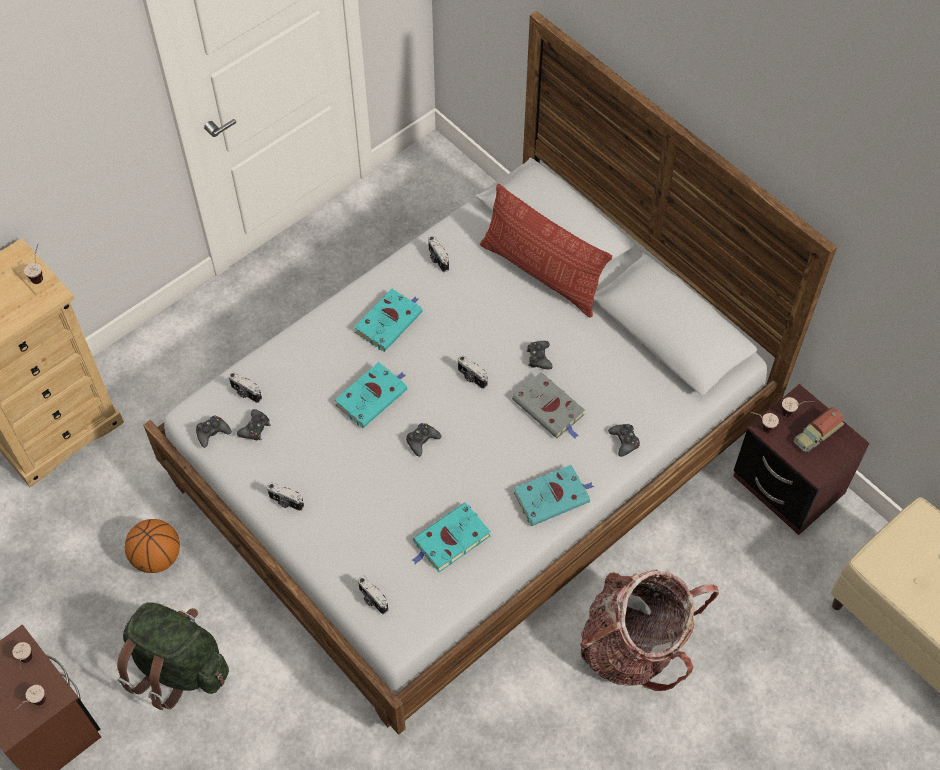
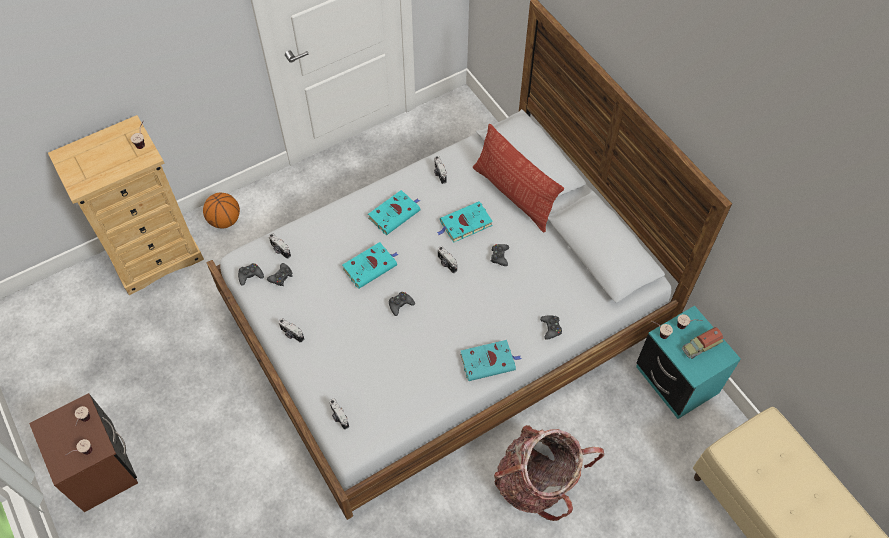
camera: 10 degrees right, 0 degrees up
green backpack [117,602,229,710] -> none
basketball [125,519,180,573] -> basketball moved to [203,193,240,229]
turquoise book [412,502,491,572] -> turquoise book moved to [437,201,493,243]
grey book [512,372,585,439] -> none
brown nightstand [733,384,870,535] -> turquoise nightstand [636,306,741,419]

